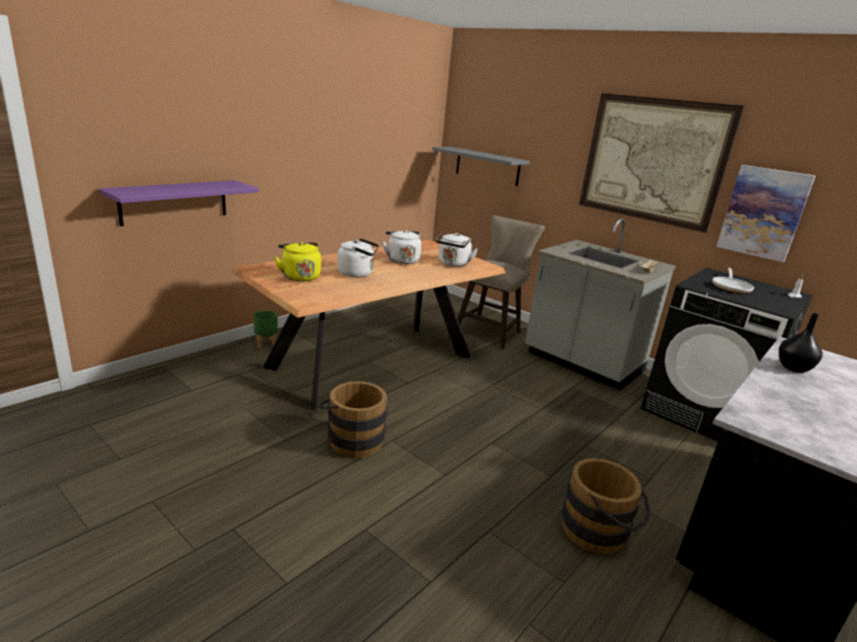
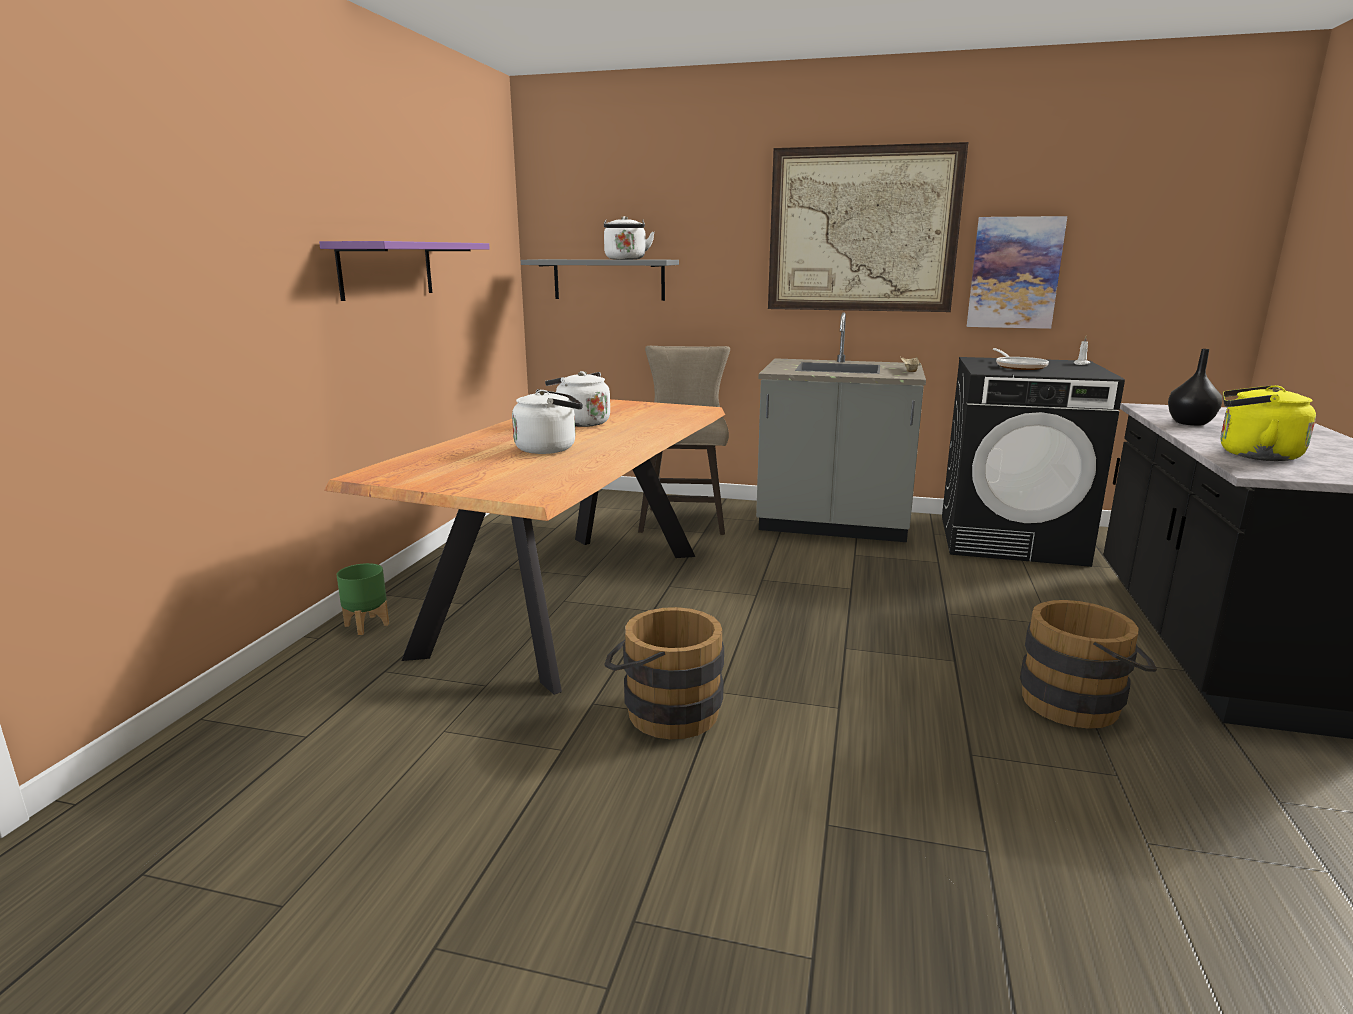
camera: 25 degrees left, 5 degrees down
purple shelf [99,180,259,226] -> purple shelf moved to [319,241,490,301]
yellow kettle [275,242,321,282] -> yellow kettle moved to [1221,385,1316,461]
white kettle [436,233,478,267] -> white kettle moved to [604,216,655,259]

